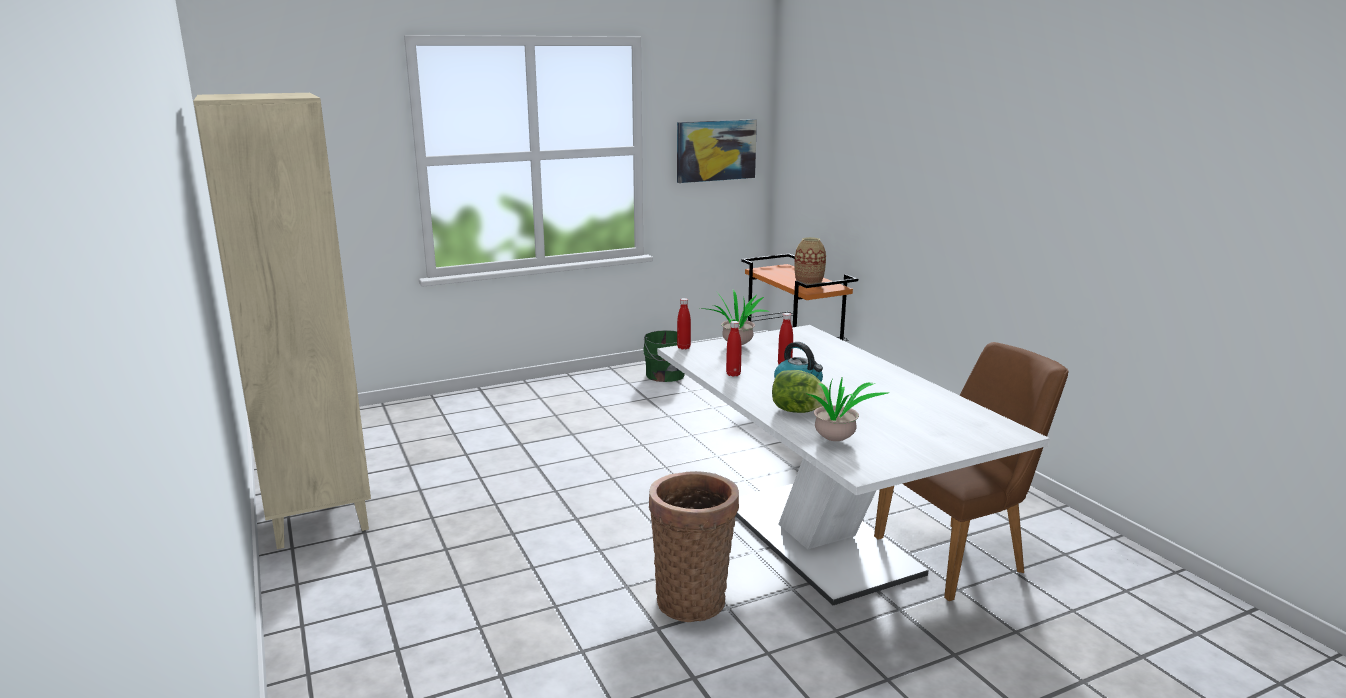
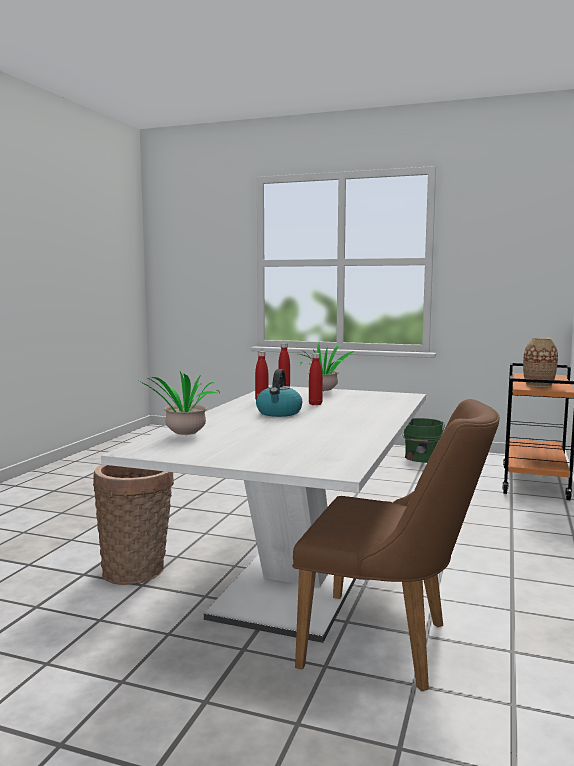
camera: 45 degrees right, 10 degrees down
beige bookcase [193,93,371,549] -> none
picture [677,119,757,183] -> none
lettuce [772,370,829,413] -> none

